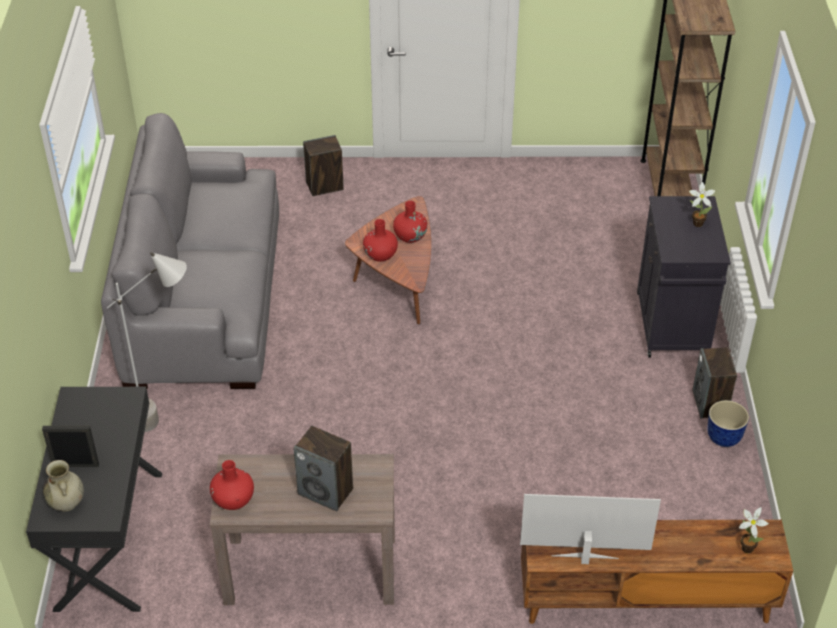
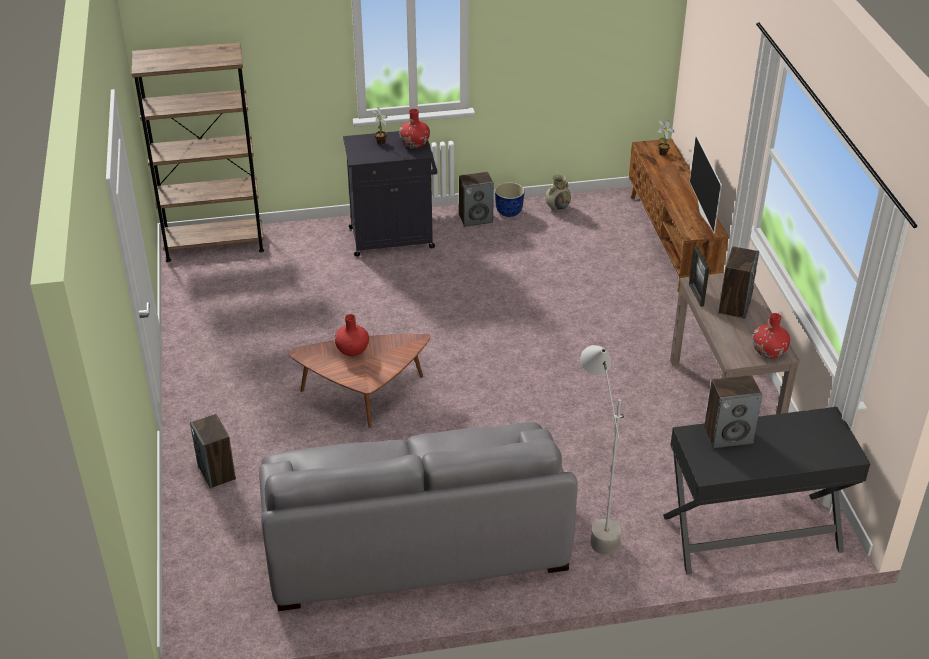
camera: 100 degrees left, 5 degrees down
picture frame [42,426,99,467] -> picture frame moved to [689,246,710,307]
beige vase [43,460,84,511] -> beige vase moved to [545,175,571,212]
red vase [363,219,398,262] -> red vase moved to [399,109,430,149]
none -> speaker [704,375,762,448]

